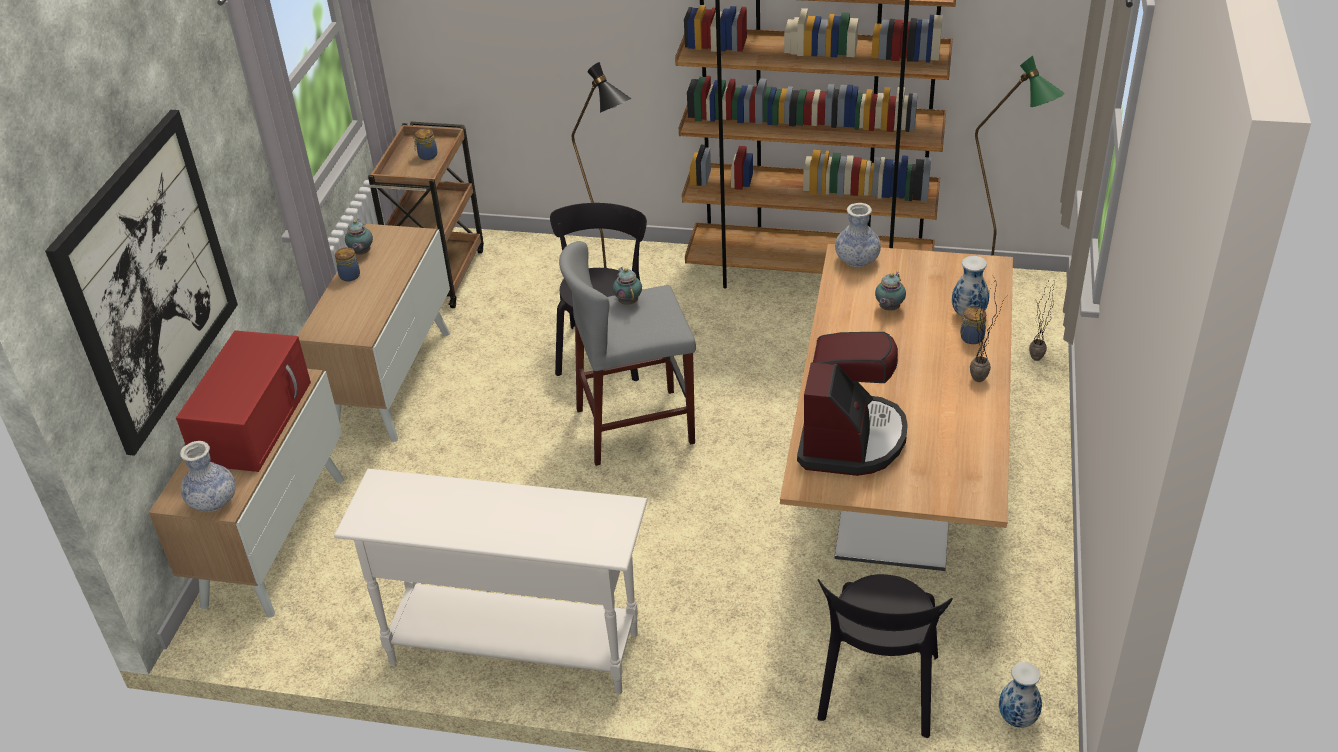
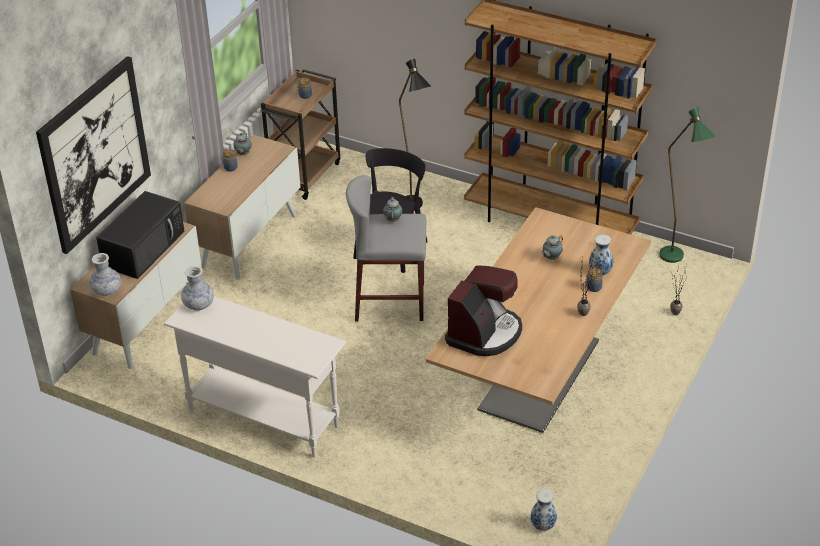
camera: 15 degrees right, 0 degrees up
red microwave [176,330,311,472] -> black microwave [96,191,185,279]
black chair [817,574,953,738] -> none
vase [835,203,881,267] -> vase moved to [181,266,214,311]

